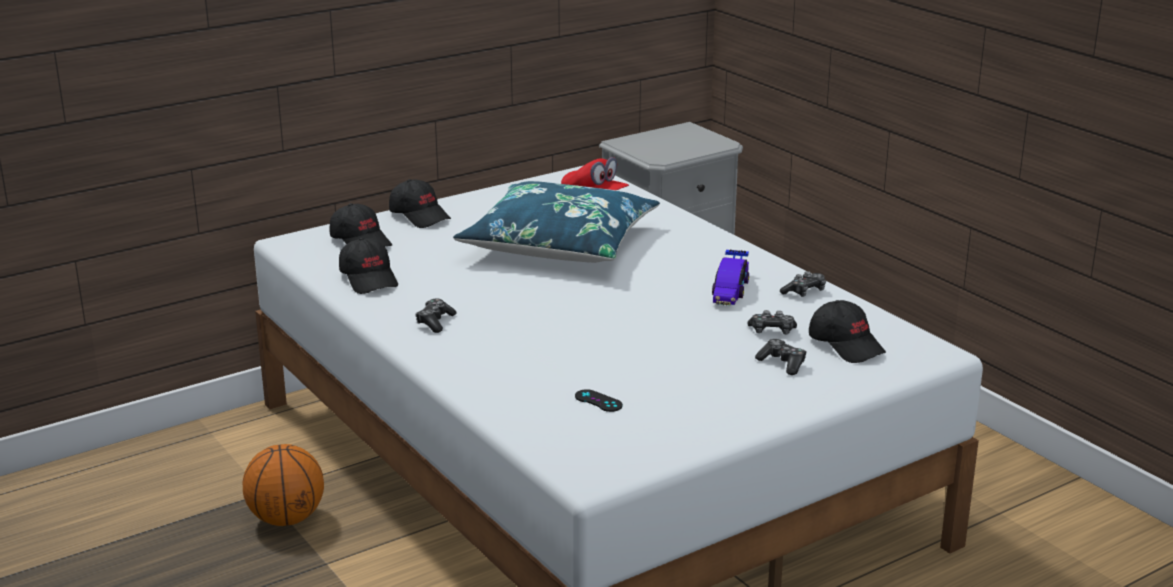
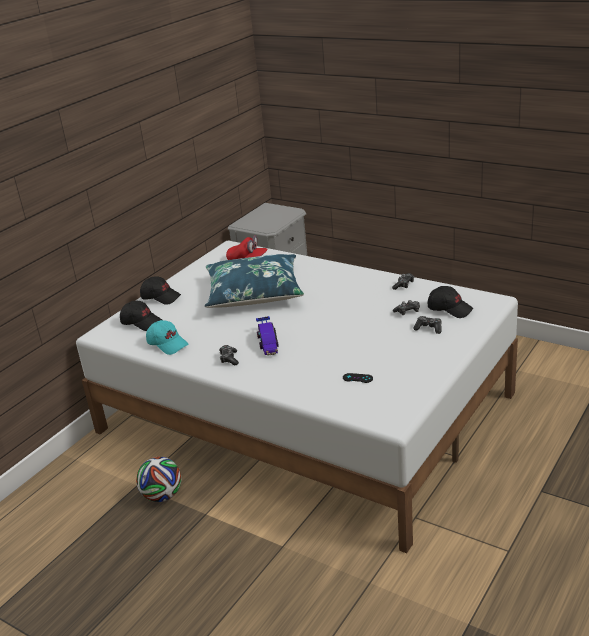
camera: 20 degrees left, 5 degrees up
basketball [243,444,324,526] -> football [136,457,181,502]
black cap [339,238,398,294] -> turquoise cap [146,320,188,355]
toy car [712,250,749,306] -> toy car moved to [256,316,279,356]

